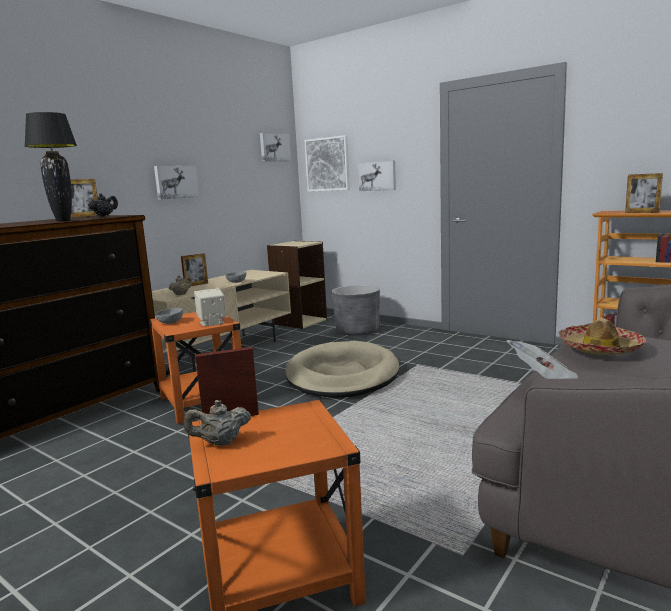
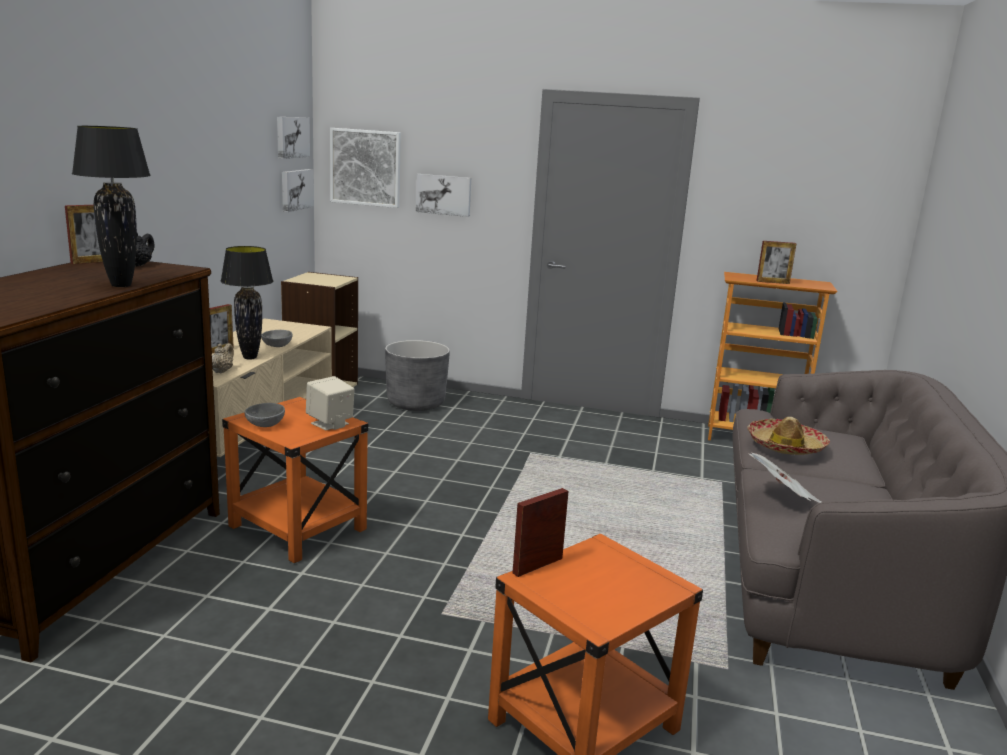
camera: 25 degrees left, 5 degrees up
picture [154,165,199,200] -> picture moved to [282,169,314,212]
beige teapot [184,400,251,445] -> none
beige dog bed [285,341,399,398] -> none
none -> black table lamp [220,246,273,360]

